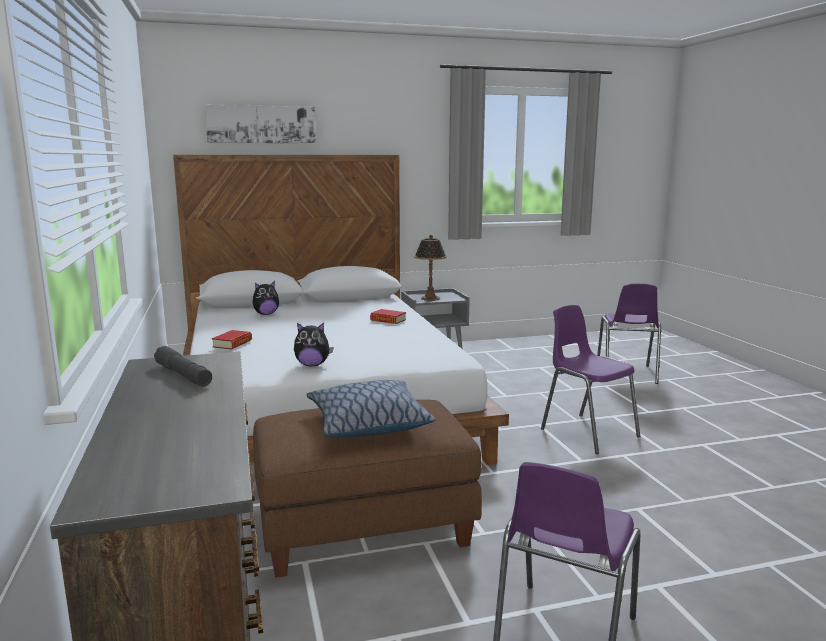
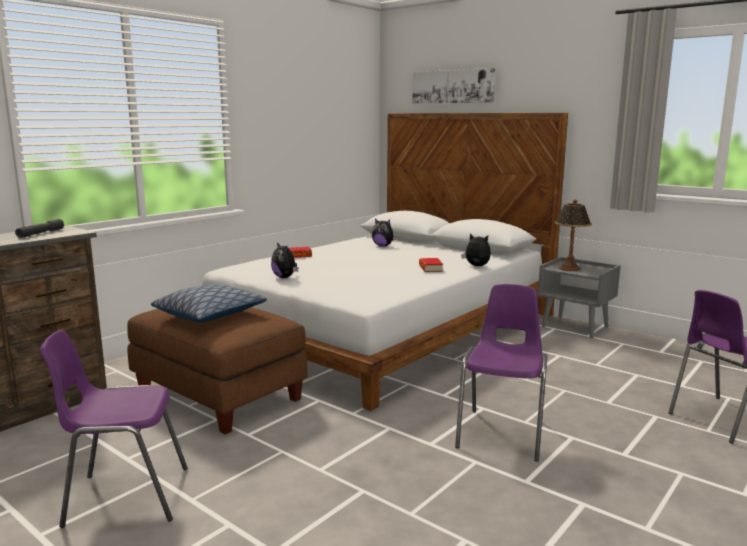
camera: 55 degrees right, 0 degrees up
none -> plush toy [461,234,491,266]

